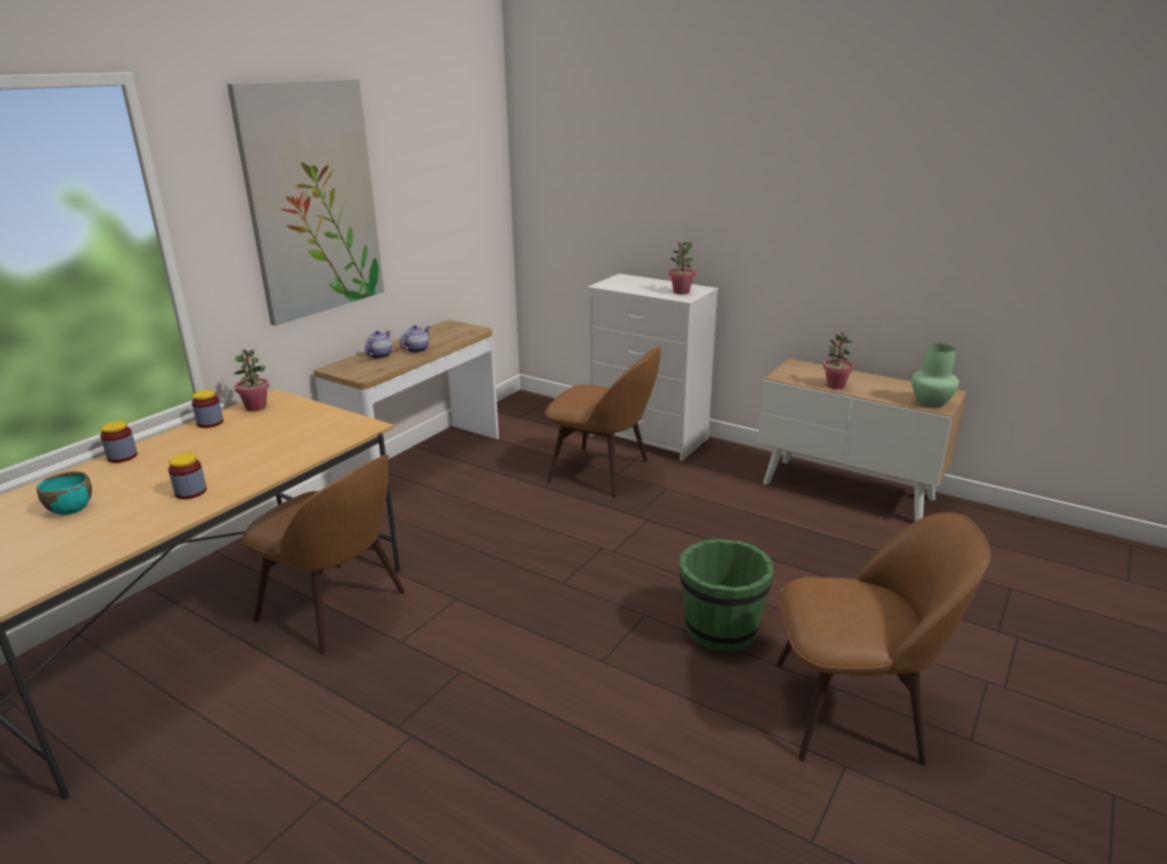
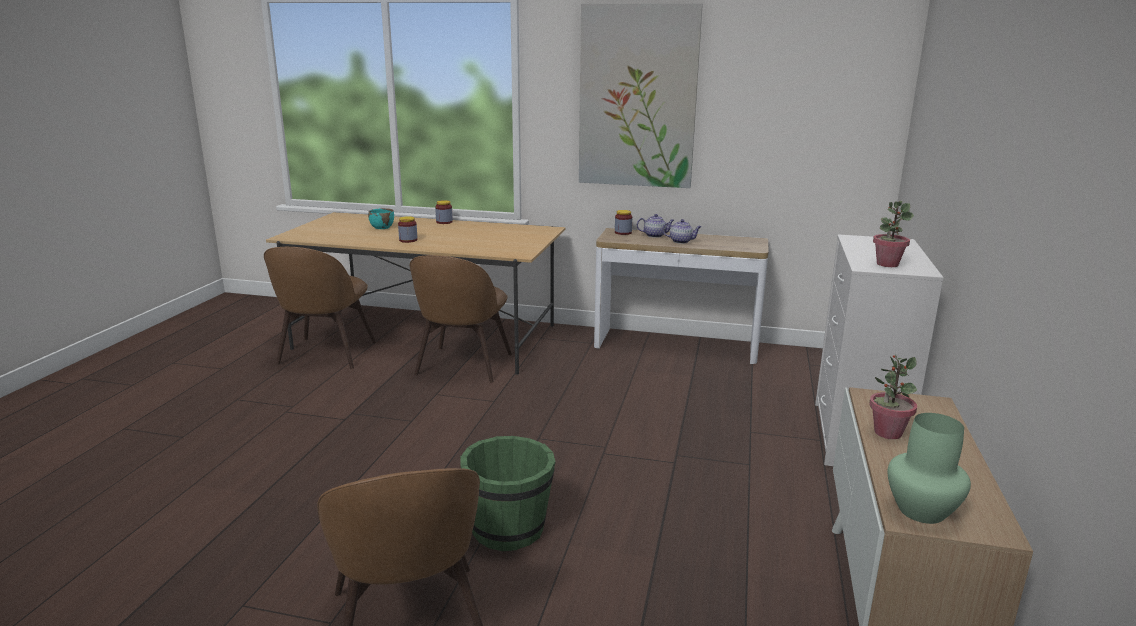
camera: 70 degrees right, 5 degrees down
jar [192,390,224,428] -> jar moved to [615,210,632,235]
potted plant [234,350,269,411] -> none
brown chair [545,346,661,498] -> brown chair moved to [264,247,376,368]

